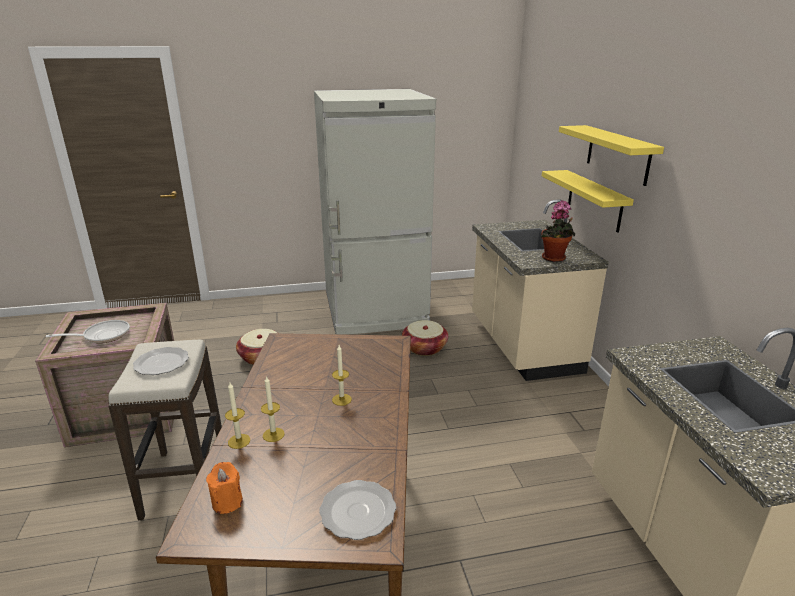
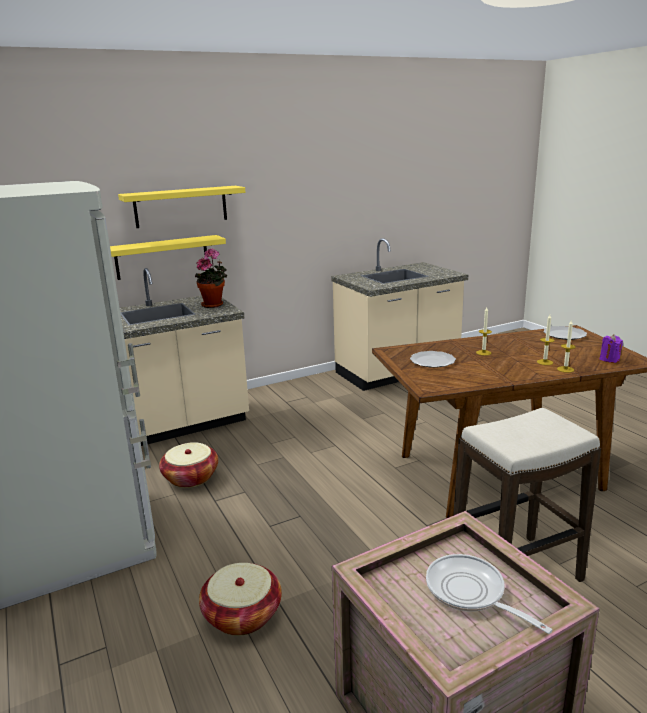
camera: 105 degrees left, 5 degrees down
plate [133,347,189,375] -> plate moved to [410,351,456,368]
orange candle [206,462,243,514] -> purple candle [600,334,623,363]

